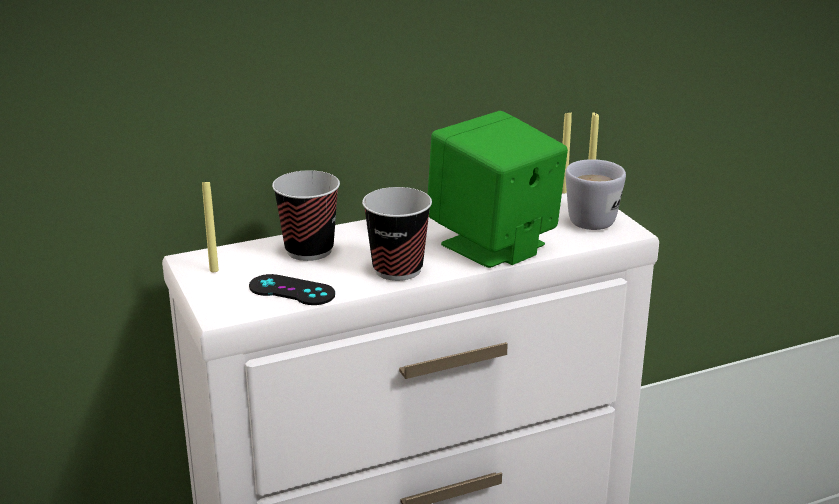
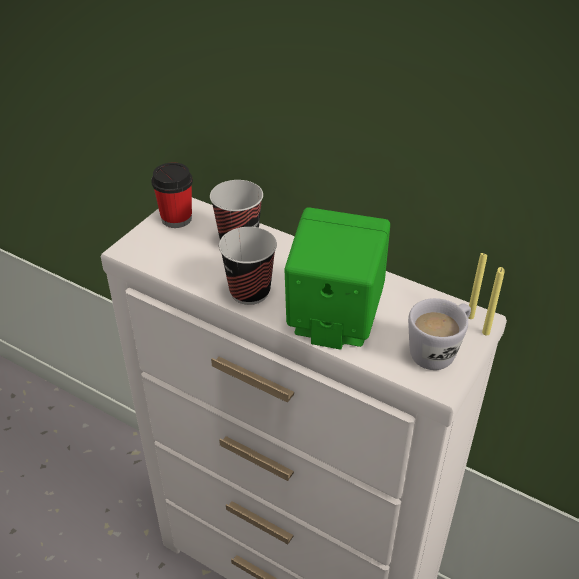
camera: 55 degrees right, 15 degrees up
yellow candle [202,179,219,272] -> cup [151,163,193,228]
black game controller [249,274,335,305] -> none

